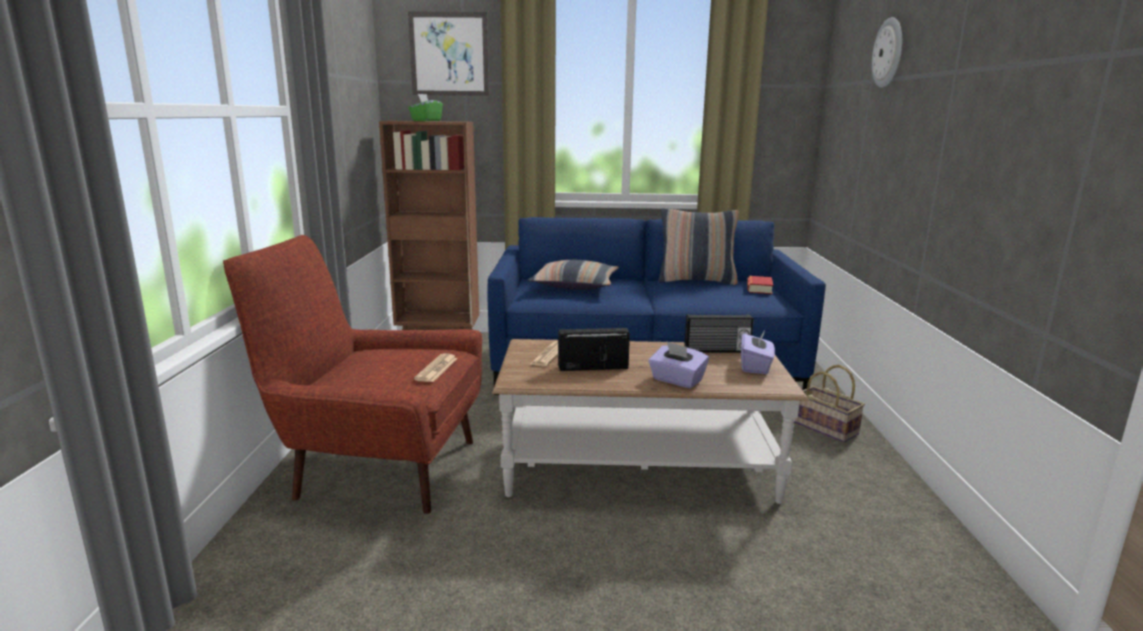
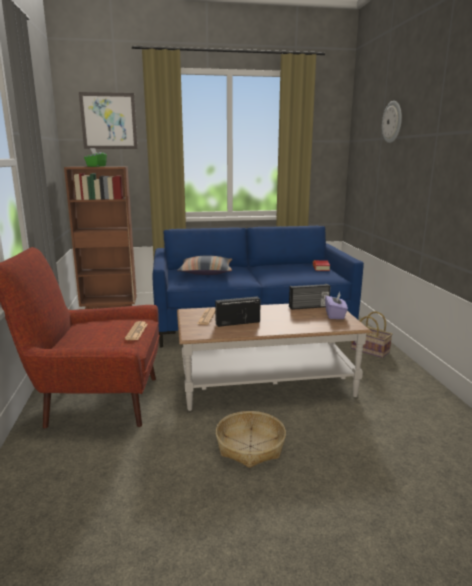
camera: 10 degrees left, 0 degrees up
purple tissue box [649,342,709,388] -> none
pillow [658,208,739,285] -> none
none -> basket [216,411,286,468]

